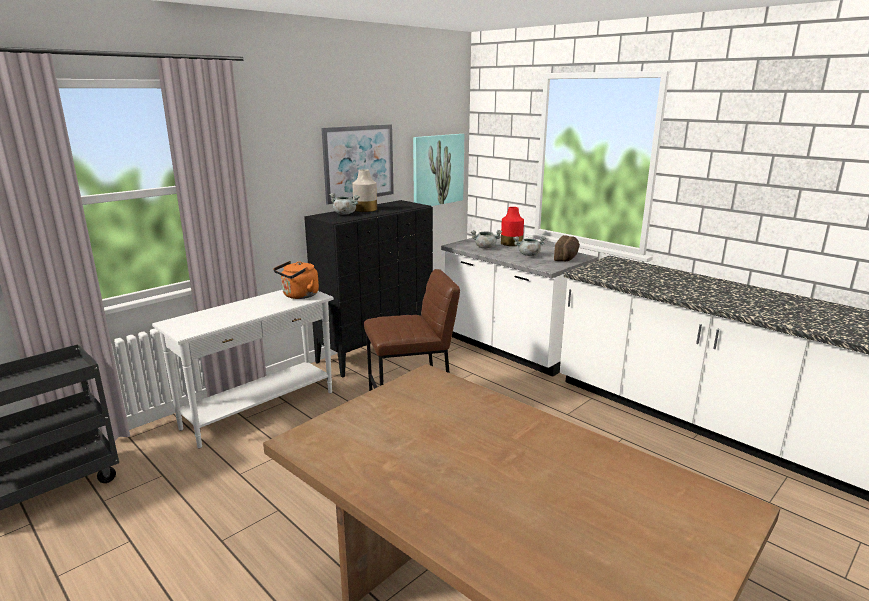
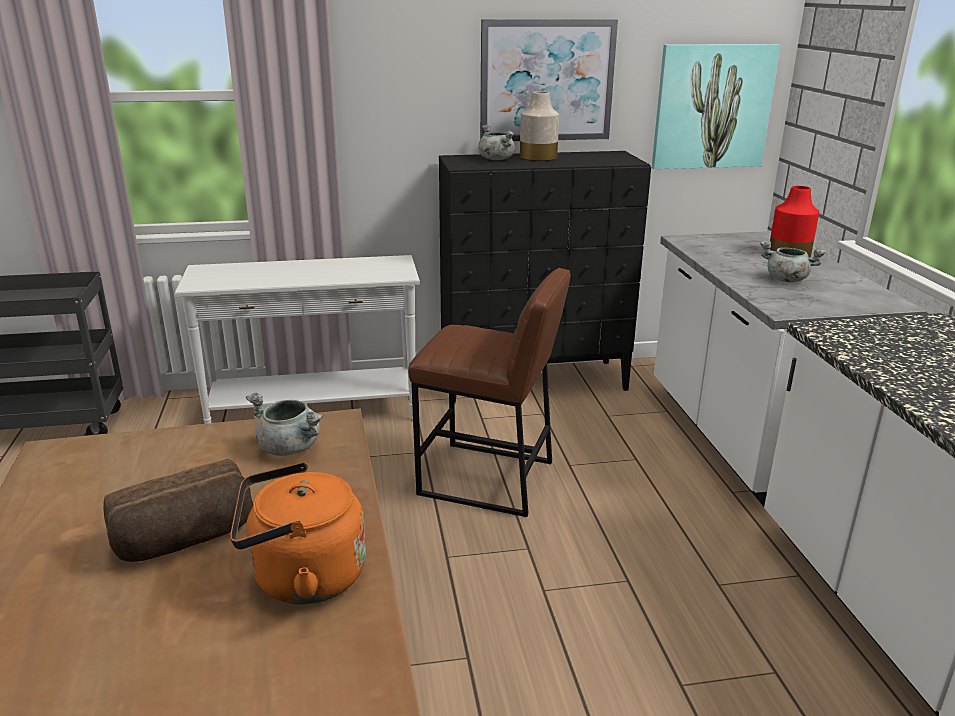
camera: 35 degrees right, 5 degrees up
orange kettle [273,261,319,299] -> orange kettle moved to [230,462,366,604]
grey cooking pot [471,230,502,249] -> grey cooking pot moved to [246,393,323,456]
bread [554,235,580,262] -> bread moved to [103,459,253,562]

